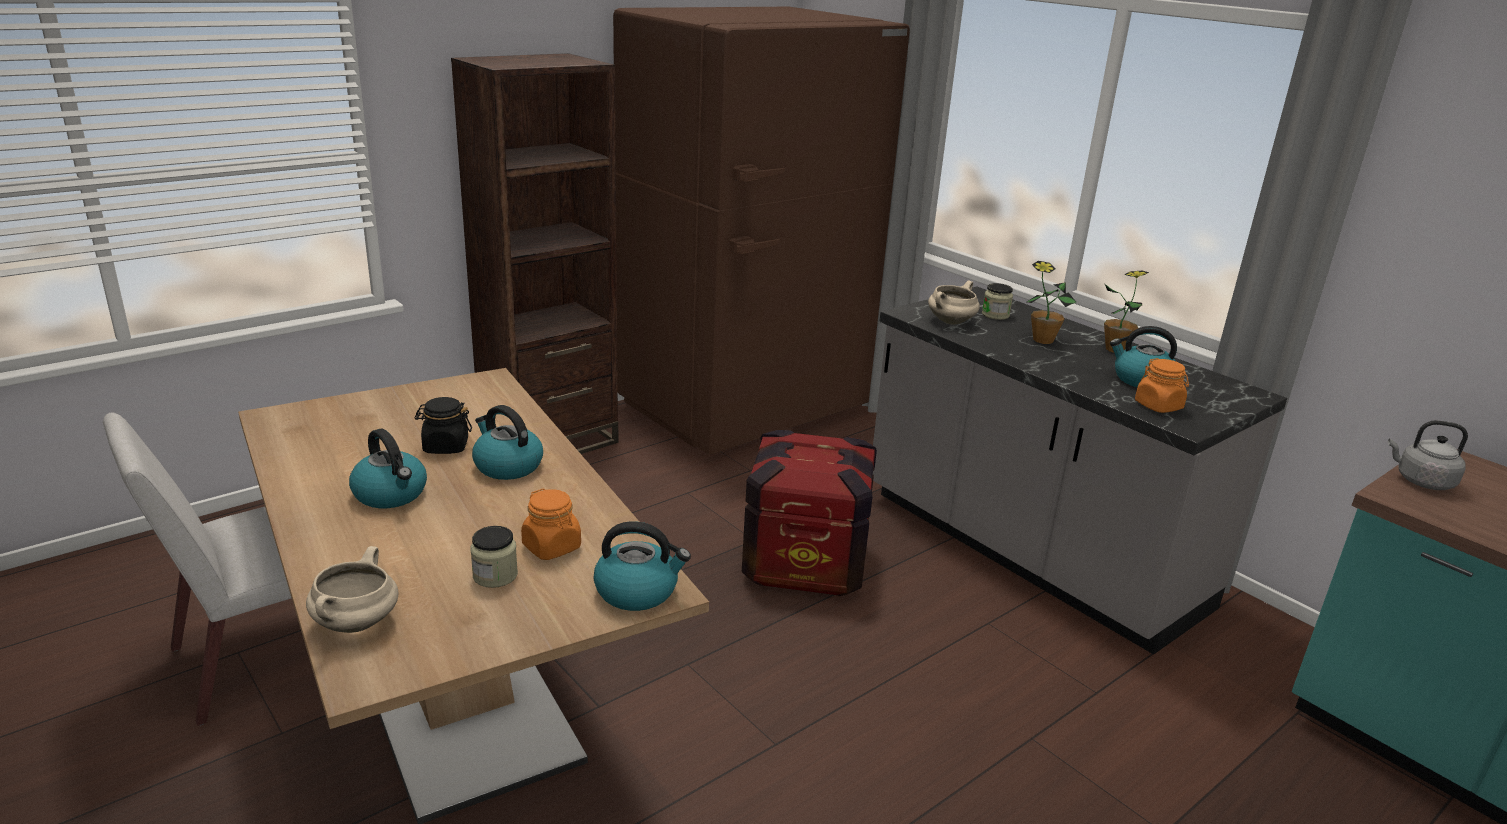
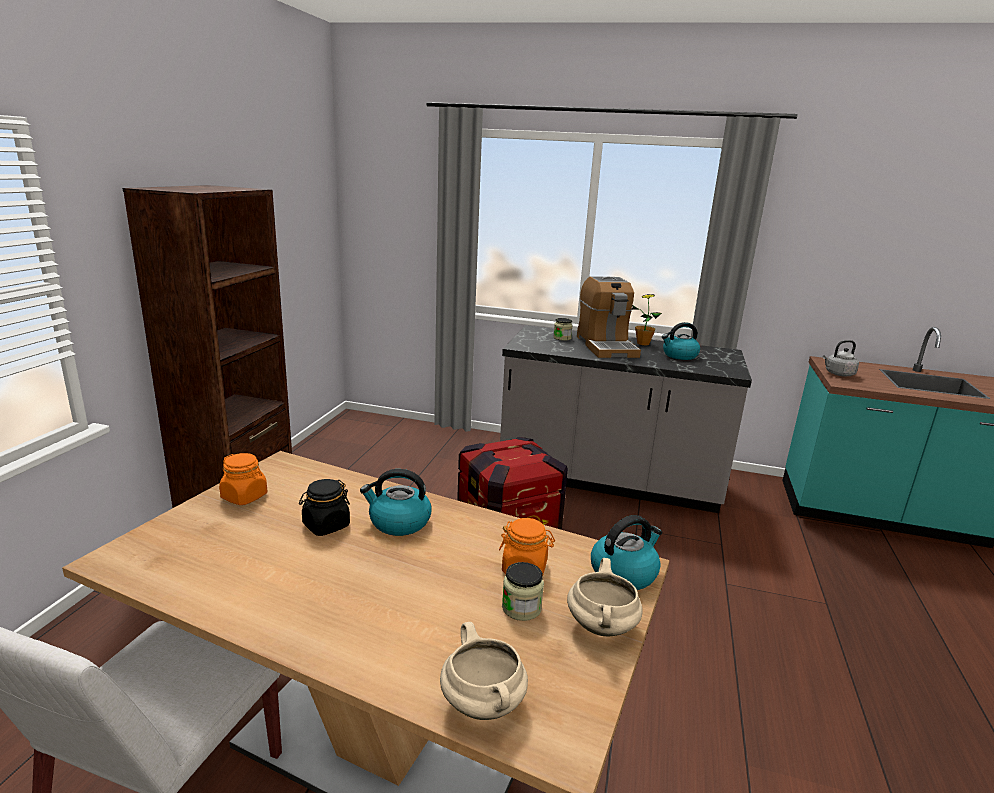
camera: 35 degrees left, 5 degrees down
kettle [349,429,427,508] -> none
brown fridge [613,7,910,455] -> none
beige cooking pot [928,280,980,325] -> beige cooking pot moved to [567,558,643,636]
potted plant [1027,261,1076,344] -> coffee machine [577,276,641,358]
orange jar [1135,358,1189,413] -> orange jar moved to [219,453,267,505]

